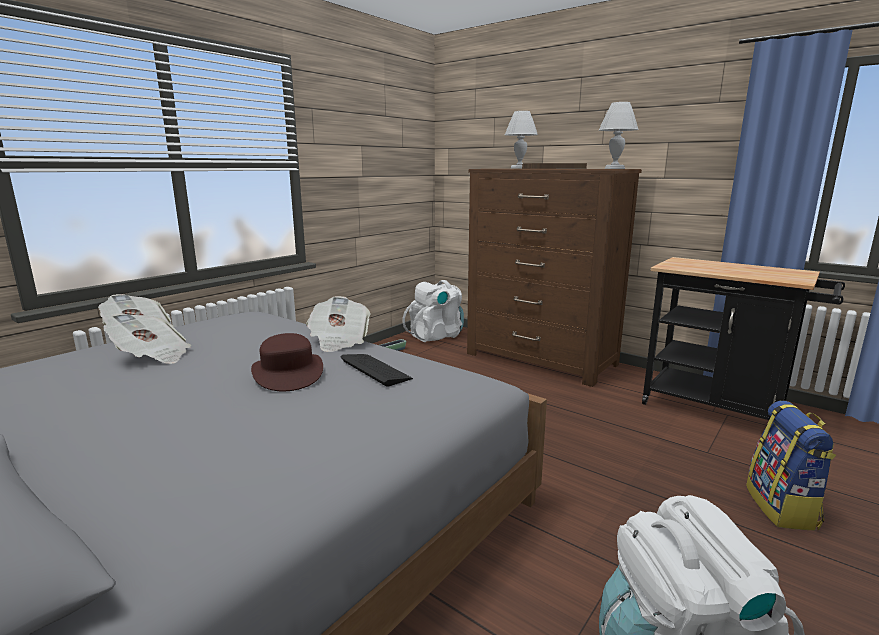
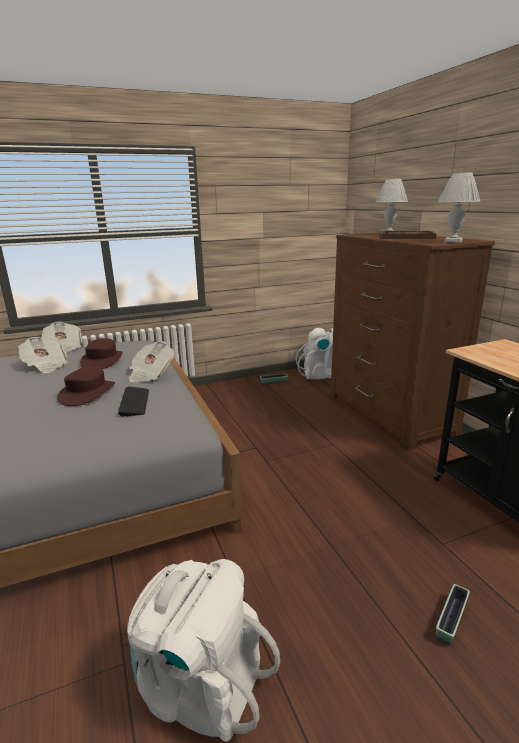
camera: 30 degrees right, 5 degrees up
backpack [746,401,836,530] -> planter [436,584,470,645]
none -> brown hat [80,338,123,369]

